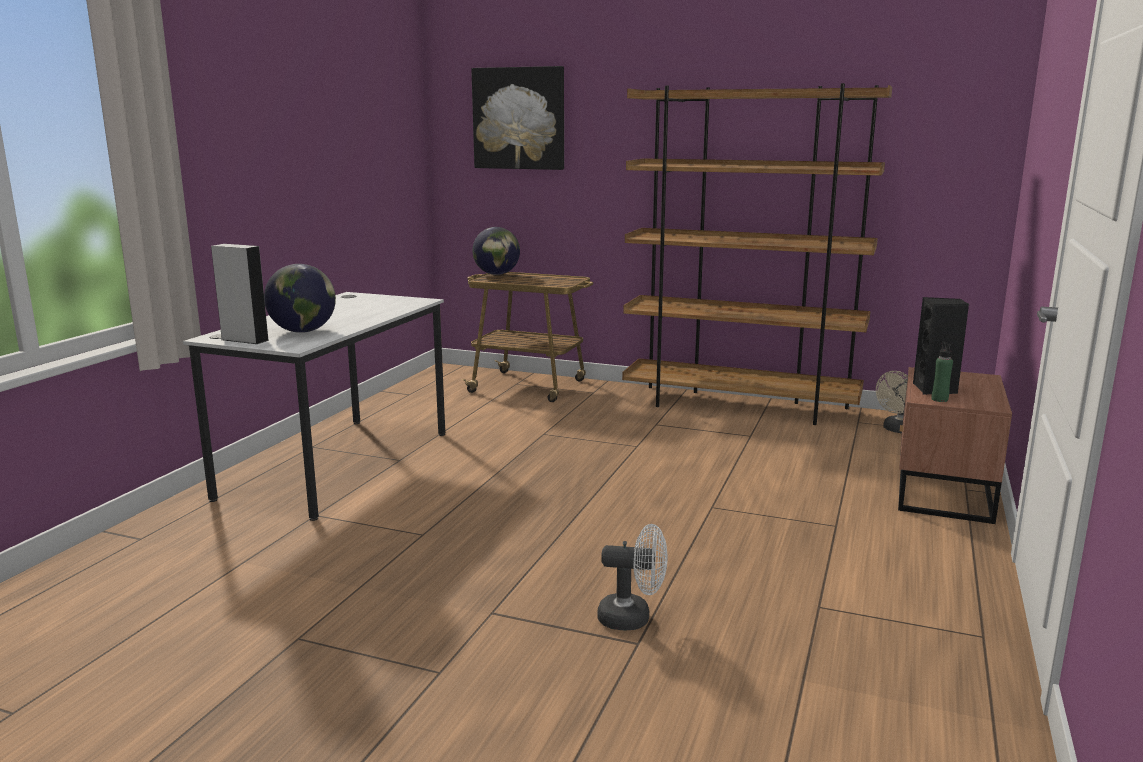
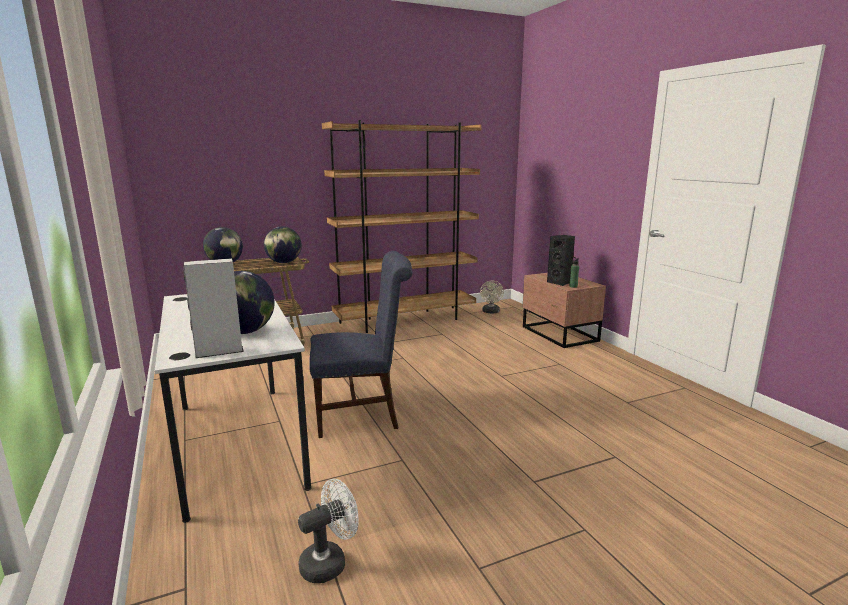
camera: 45 degrees left, 0 degrees up
picture [471,66,564,170] -> none
white fan [598,524,667,630] -> white fan moved to [298,479,359,583]
none -> globe [264,226,302,263]
none -> blue chair [309,251,413,438]

